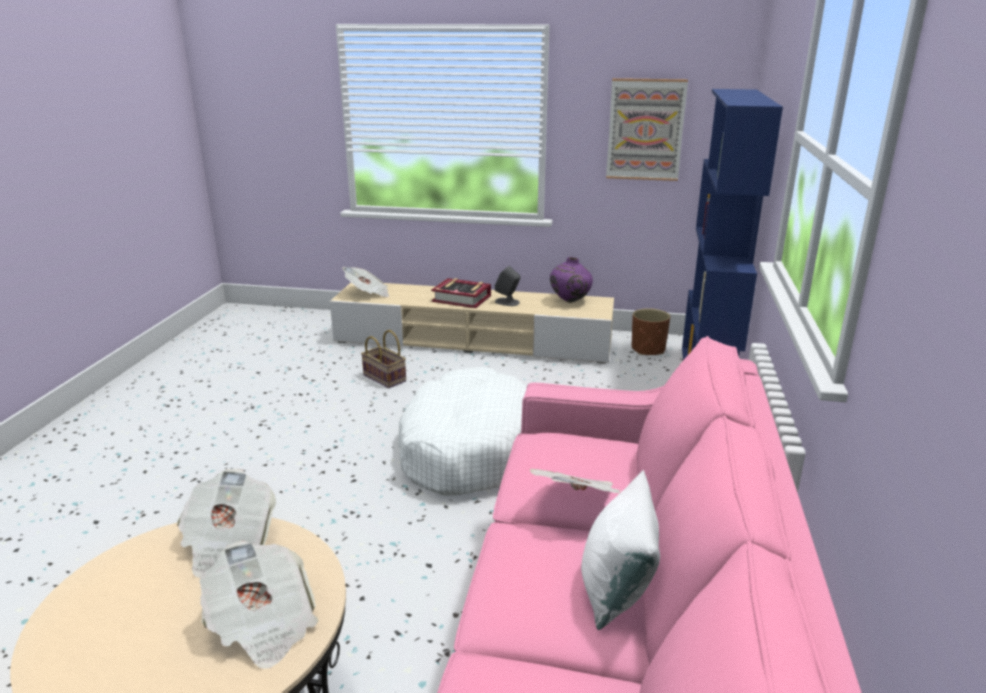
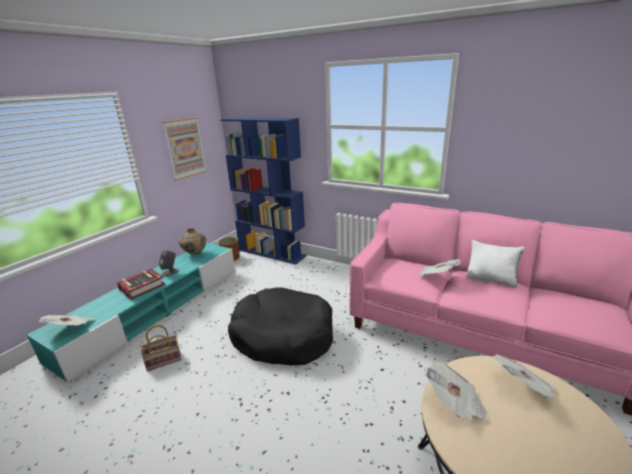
camera: 70 degrees left, 0 degrees up
beige tv stand [330,282,614,364] -> turquoise tv stand [27,242,235,383]
white dog bed [399,367,527,496] -> black dog bed [228,287,333,365]
purple vase [550,257,593,303] -> beige vase [179,228,206,255]

